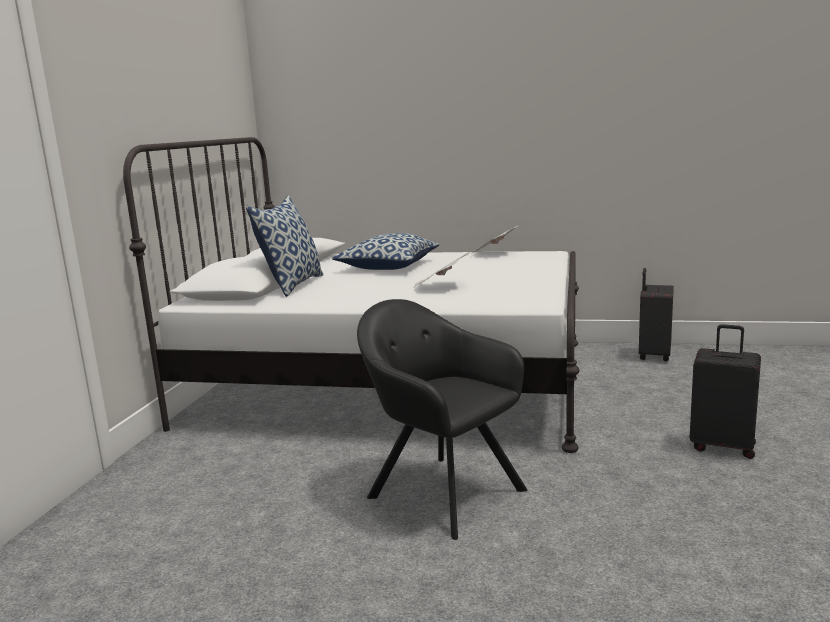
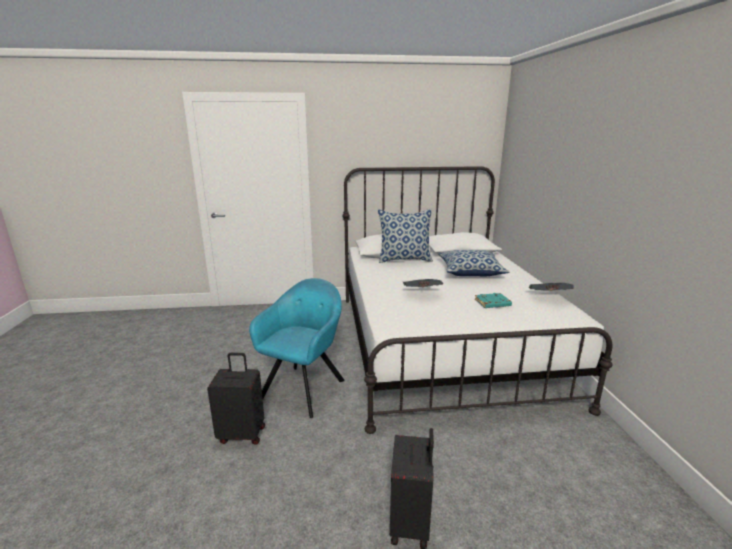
camera: 70 degrees right, 5 degrees up
black armchair [357,299,527,540] -> turquoise armchair [249,278,345,418]
black suitcase [639,268,674,361] -> black suitcase moved to [207,353,265,445]
none -> turquoise book [475,293,512,308]

